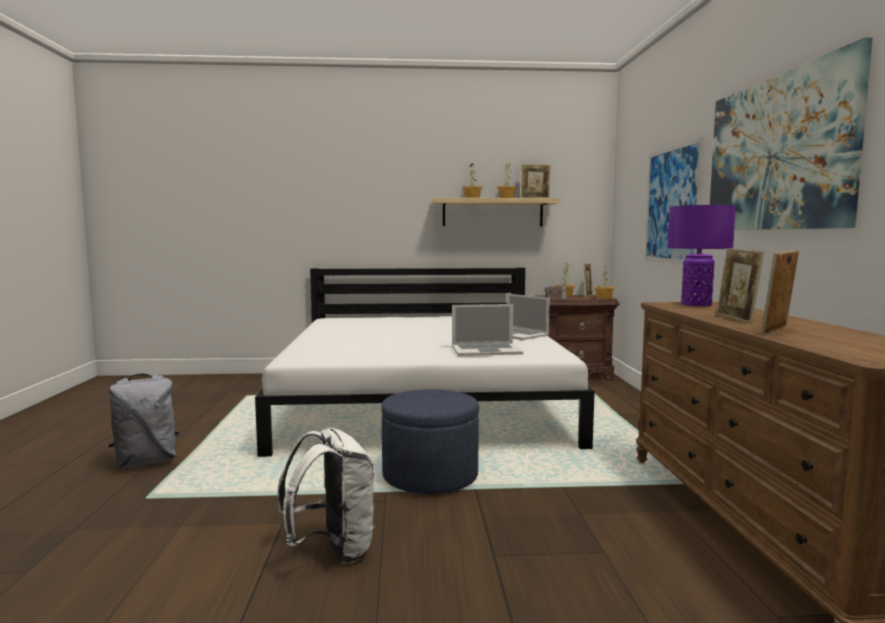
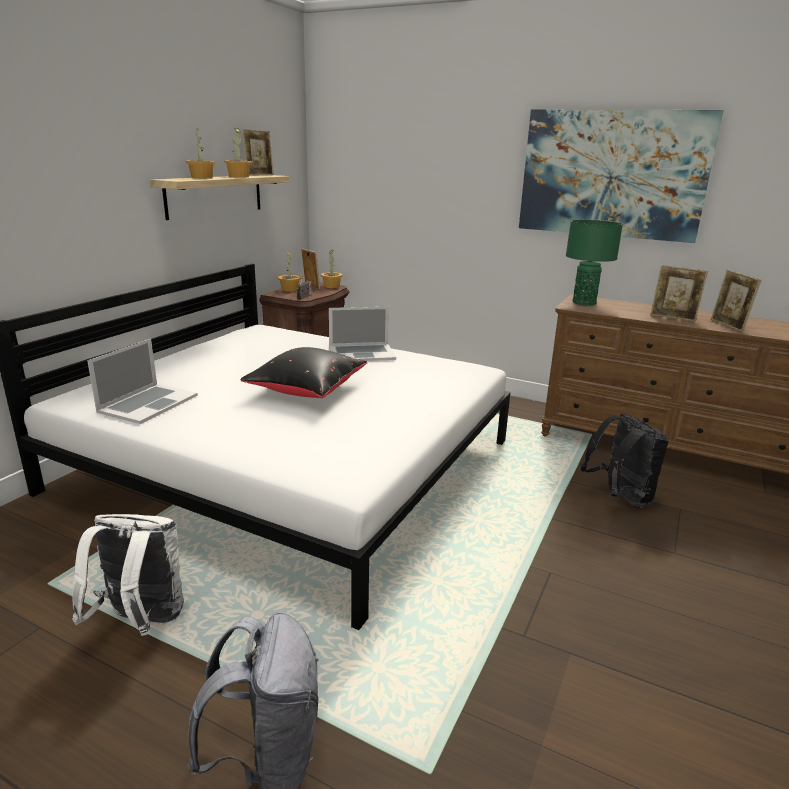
camera: 60 degrees left, 15 degrees up
white backpack [278,428,375,563] -> white backpack moved to [72,514,184,636]
blue ottoman [381,389,479,494] -> none
laptop [452,304,523,356] -> laptop moved to [87,339,198,424]
picture [644,136,705,264] -> none
purple table lamp [667,205,736,306] -> green table lamp [566,219,623,305]
none -> black pillow [240,347,368,398]
none -> black backpack [581,413,669,508]

